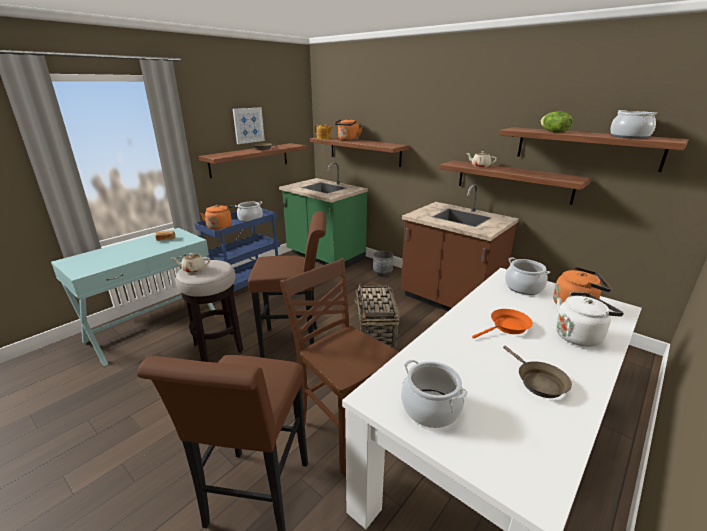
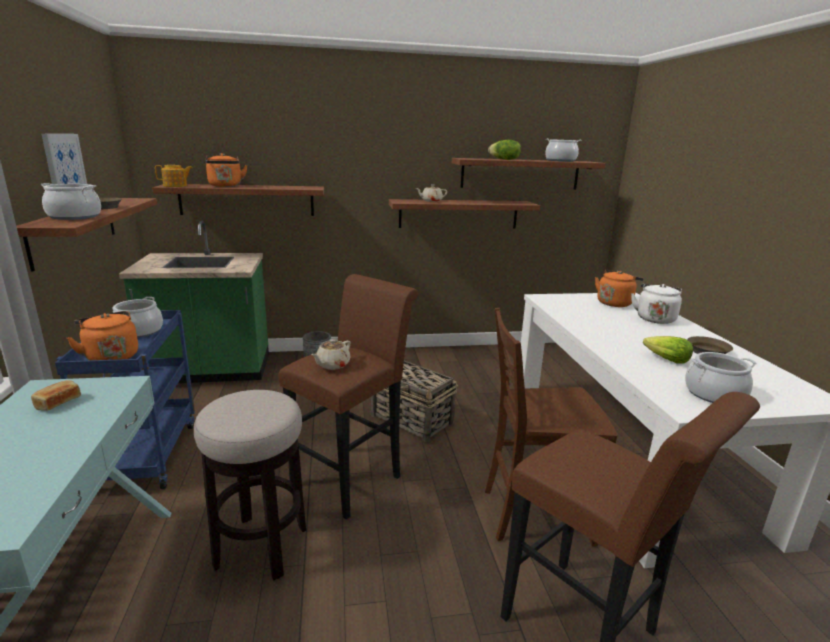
camera: 50 degrees left, 5 degrees down
beige teapot [172,253,210,273] -> beige teapot moved to [311,339,351,370]
brown counter [401,184,519,311] -> none
orange frying pan [472,309,533,339] -> none
cooking pot [505,257,550,295] -> cooking pot moved to [41,183,101,220]
none -> lettuce [643,336,693,364]

